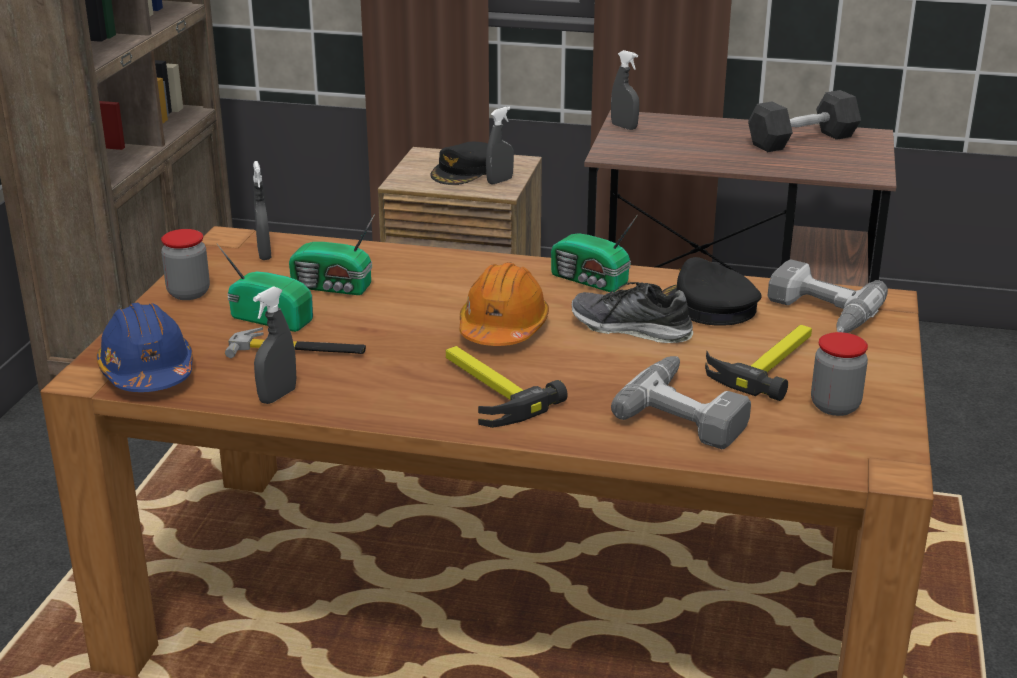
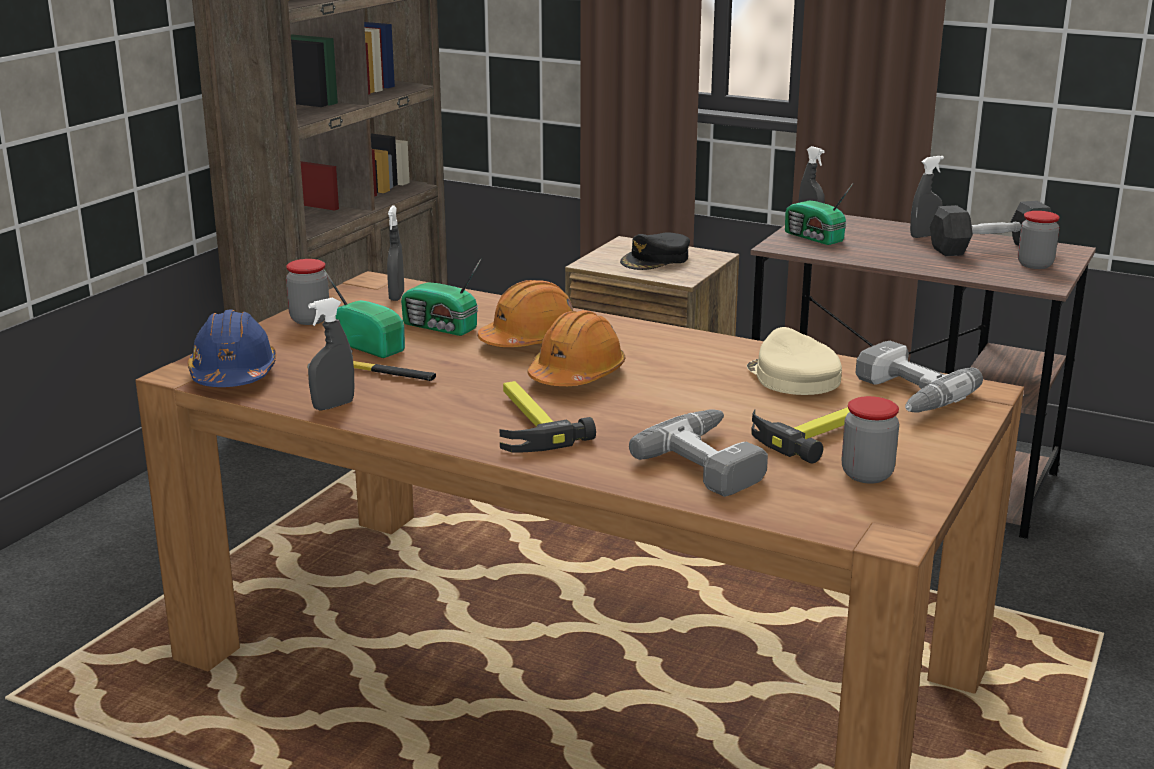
camera: 15 degrees right, 5 degrees down
grey spray bottle [486,107,514,185] -> grey spray bottle moved to [910,156,944,238]
radio [551,215,638,292] -> radio moved to [785,184,853,245]
shoe [572,282,693,343] -> none
black cap [662,257,762,326] -> beige cap [747,327,842,395]
none -> orange hard hat [478,280,573,347]
none -> jar [1018,211,1060,269]

